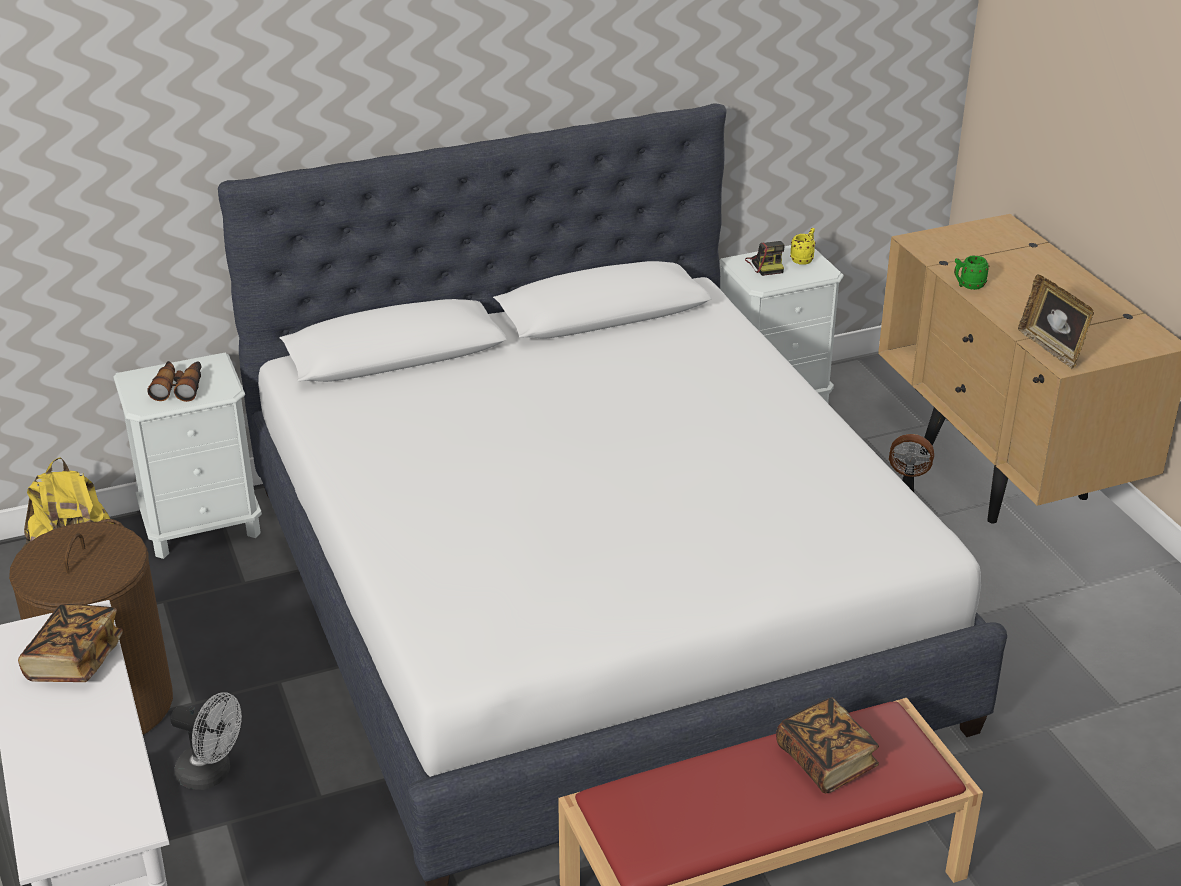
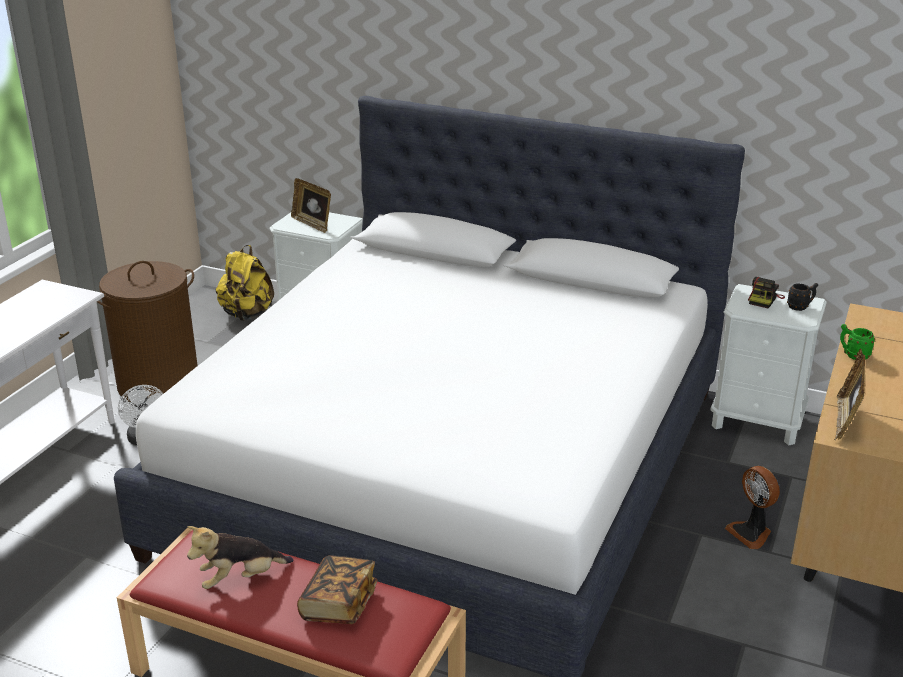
camera: 45 degrees right, 5 degrees down
book [18,604,123,682] -> none
binoculars [147,361,202,402] -> picture frame [291,178,331,233]
yellow mug [790,228,816,265] -> black mug [787,283,818,311]
none -> plush toy [187,526,294,589]

